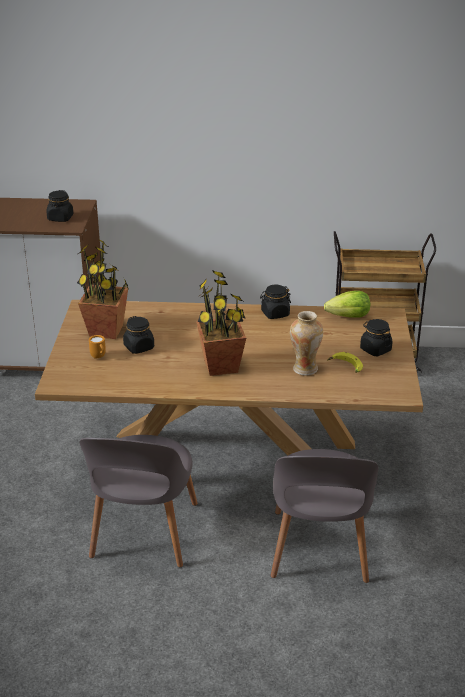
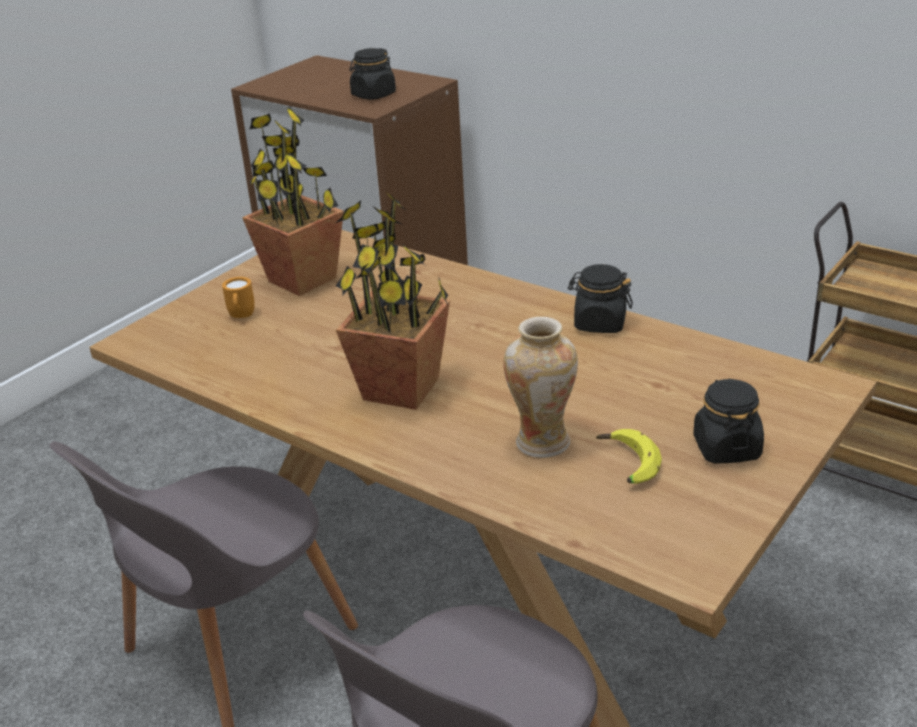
camera: 35 degrees right, 0 degrees up
black jar [123,316,154,354] -> none
lettuce [324,291,370,318] -> none

